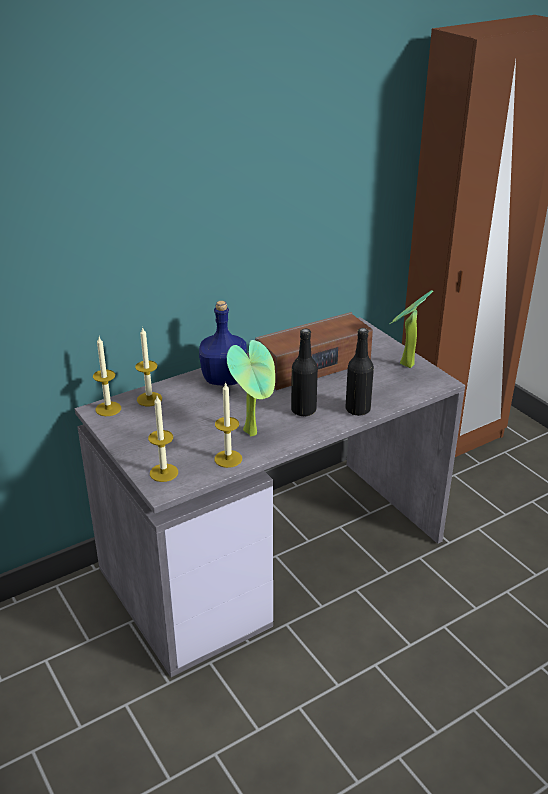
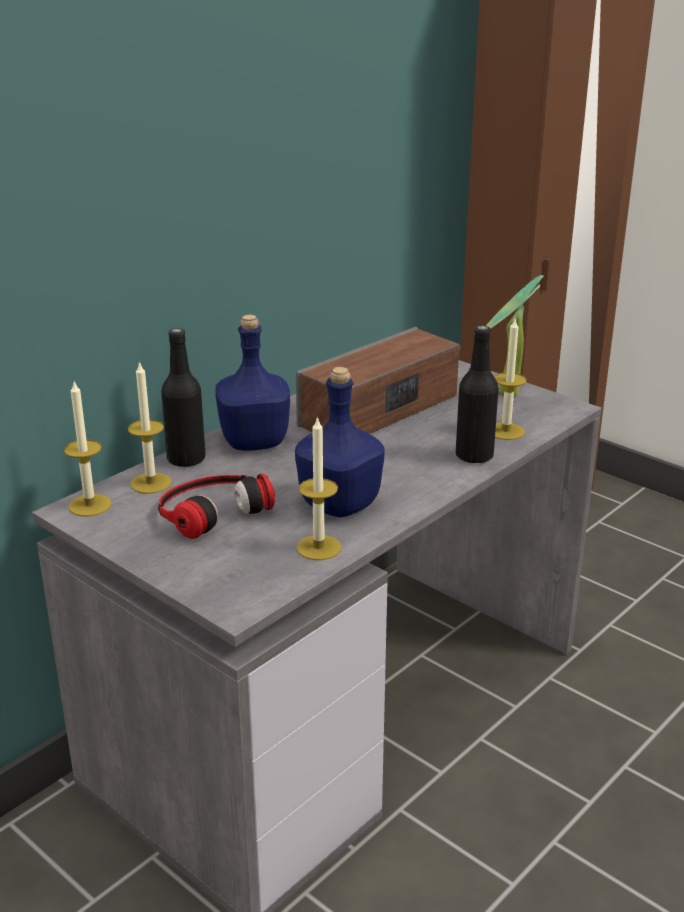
camera: 15 degrees left, 5 degrees down
candle [148,396,178,482] -> candle moved to [495,319,527,440]
potted plant [227,340,275,437] -> blue bottle [295,367,385,517]
black bottle [291,329,318,417] -> black bottle moved to [161,328,206,467]
none -> headphones [158,473,275,539]

